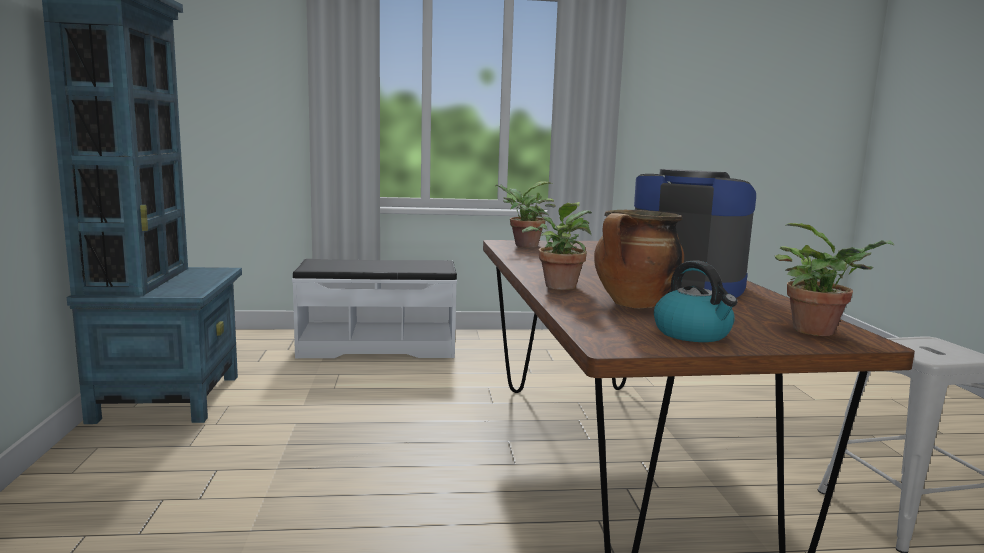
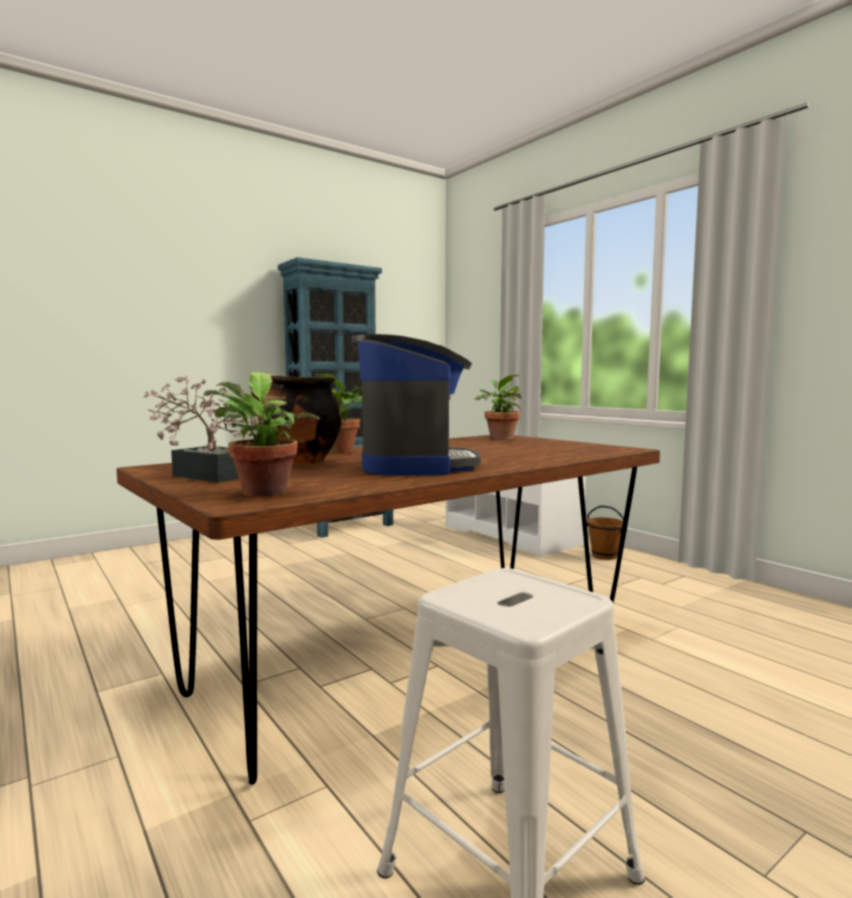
camera: 60 degrees right, 5 degrees down
kettle [654,260,738,342] -> potted plant [143,375,264,482]
none -> brown bucket [587,505,624,560]

